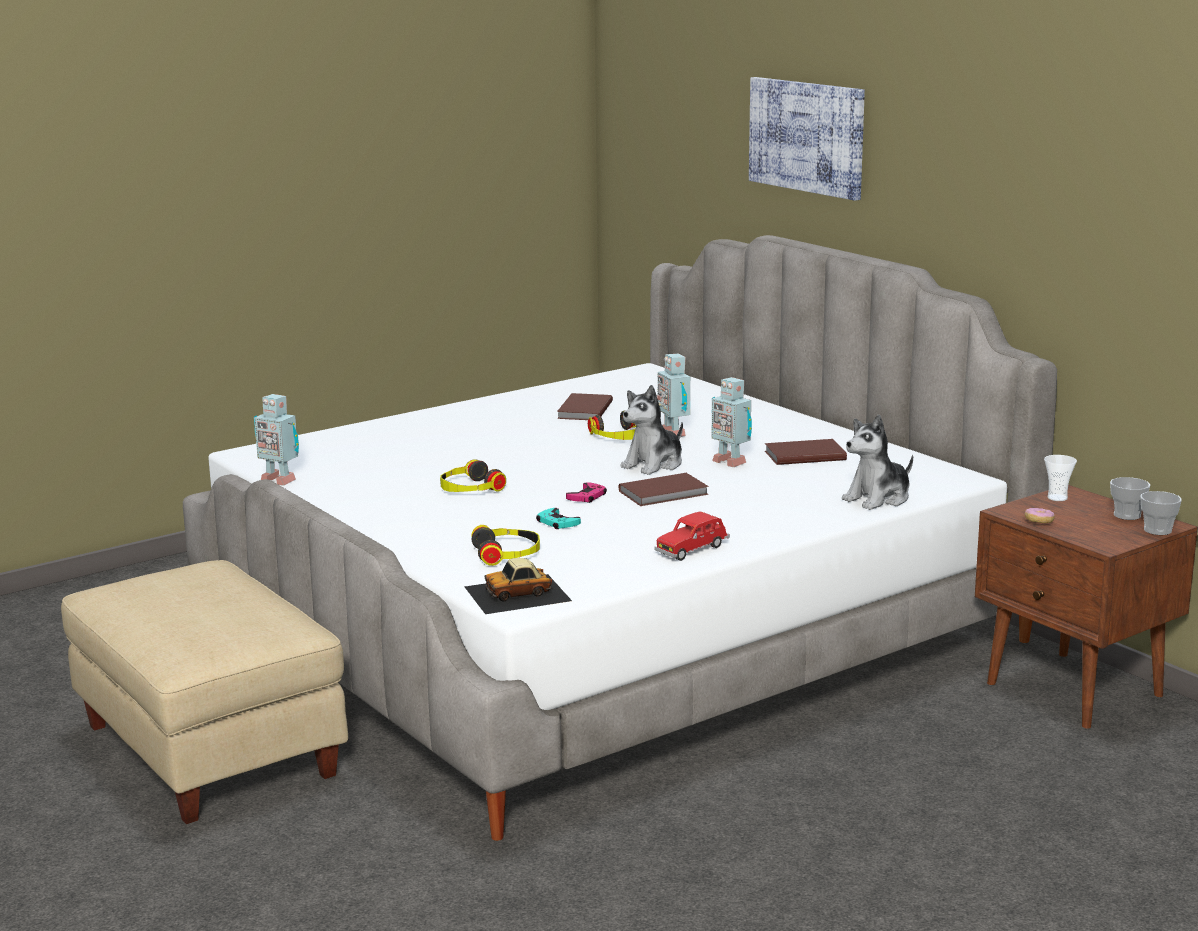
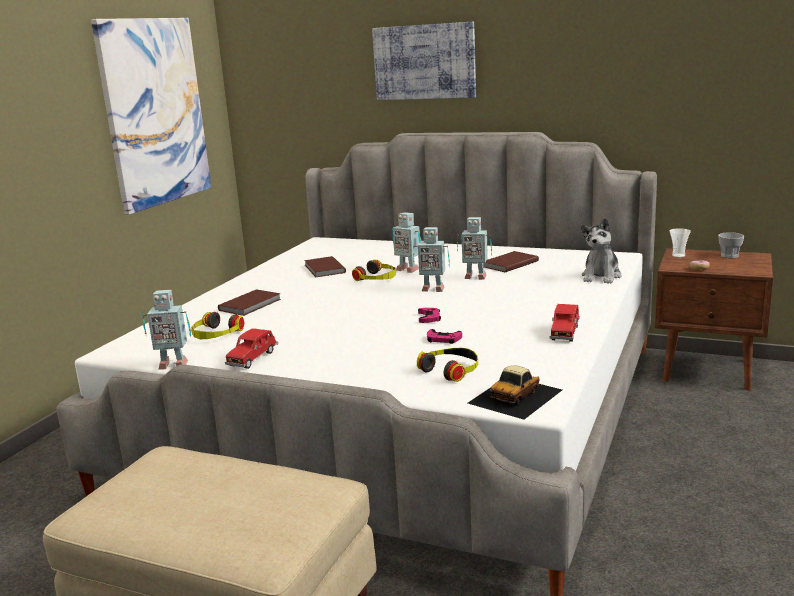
camera: 30 degrees left, 0 degrees up
headphones [440,459,506,492] -> headphones moved to [191,312,244,339]
turquoise game controller [536,508,581,529] -> pink game controller [427,329,462,344]
brown book [619,473,709,506] -> brown book moved to [218,289,281,316]
plush toy [620,385,683,475] -> toy robot [413,227,450,292]
cup [1140,491,1182,535] -> none
none -> picture [91,18,211,215]
none -> red toy car [225,328,278,369]

